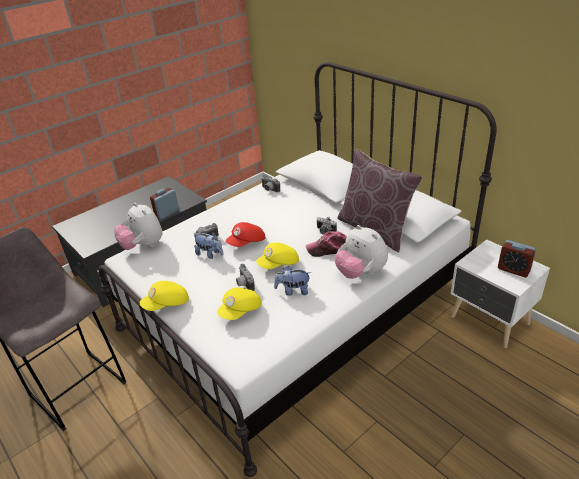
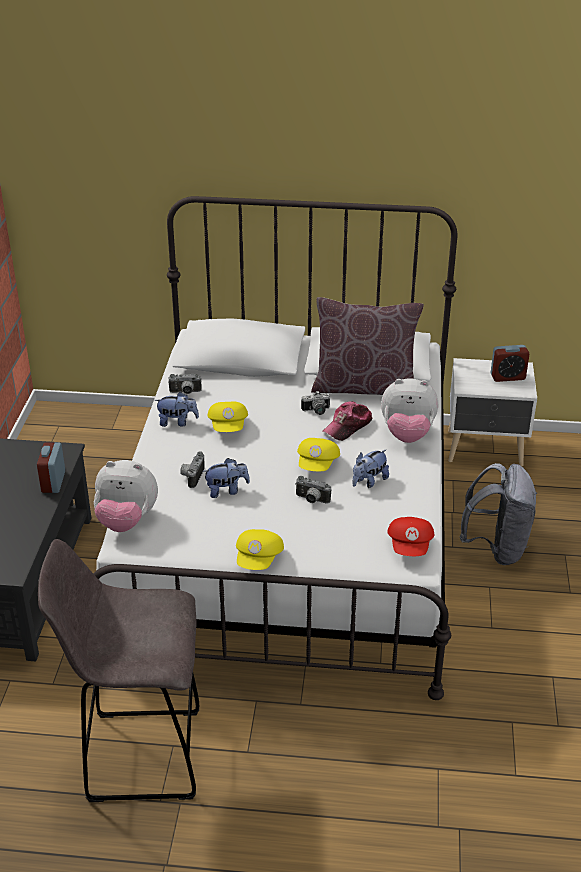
camera: 45 degrees left, 0 degrees up
yellow cap [217,288,262,320] -> yellow cap moved to [207,402,248,432]
red cap [226,222,265,247] -> red cap moved to [387,517,434,556]
none -> plush toy [154,392,199,427]
none -> grey backpack [460,463,538,565]

